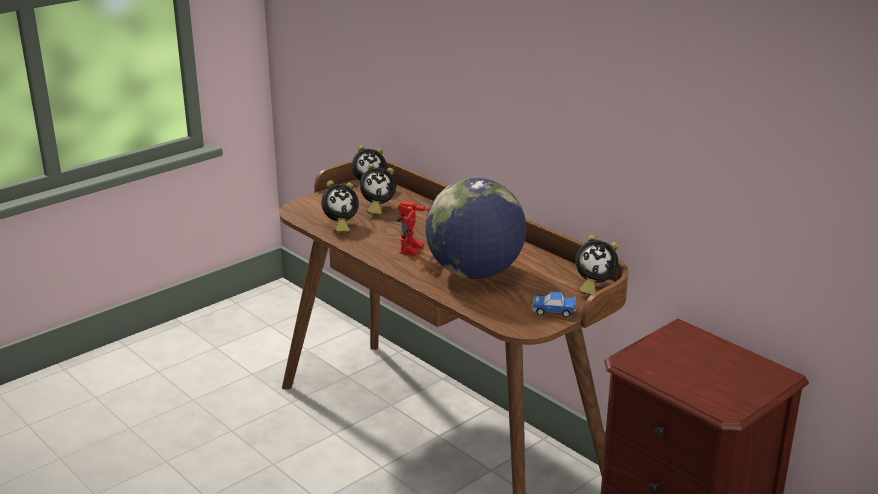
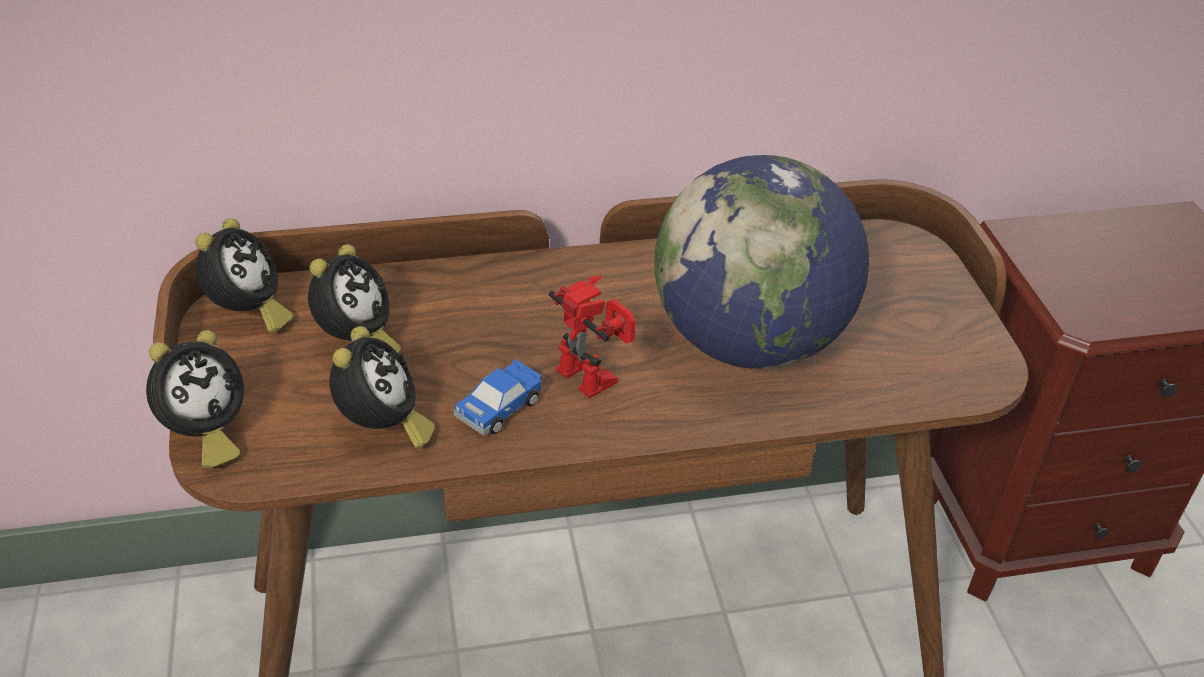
camera: 60 degrees left, 15 degrees up
toy car [532,292,576,317] -> toy car moved to [454,359,542,436]
alarm clock [575,235,618,295] -> alarm clock moved to [146,330,244,468]

